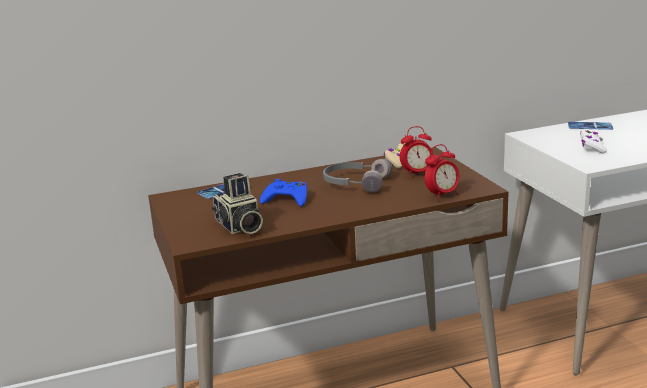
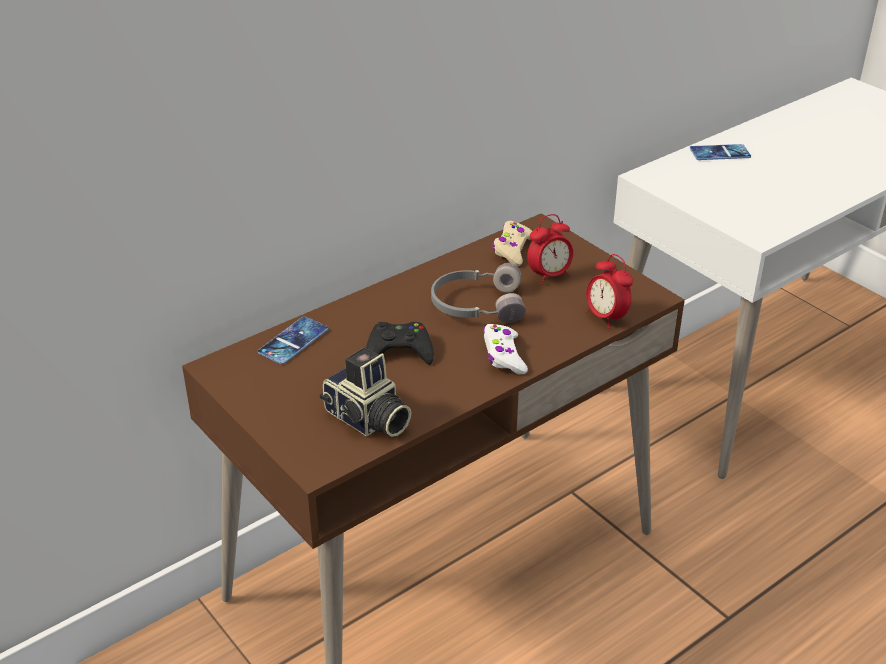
camera: 20 degrees left, 15 degrees up
blue game controller [260,179,307,207] -> black game controller [366,322,434,365]
alarm clock [424,144,459,200] -> alarm clock turned 105 degrees clockwise [586,254,633,329]
white game controller [580,130,607,154] -> white game controller moved to [483,324,528,375]

